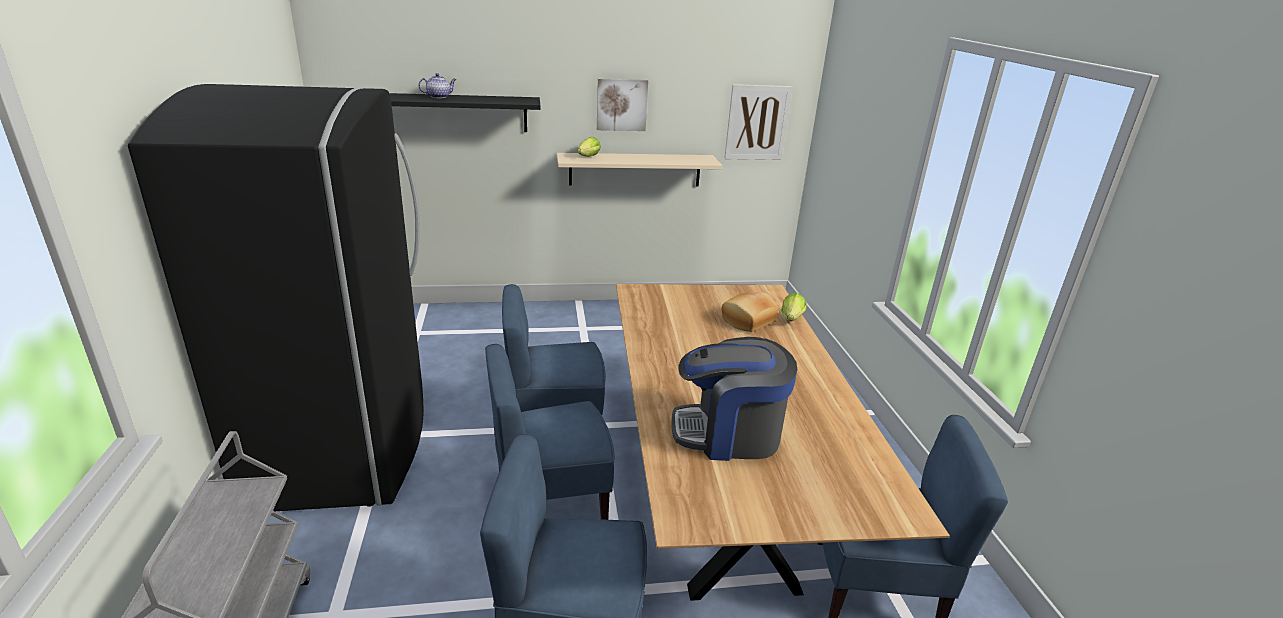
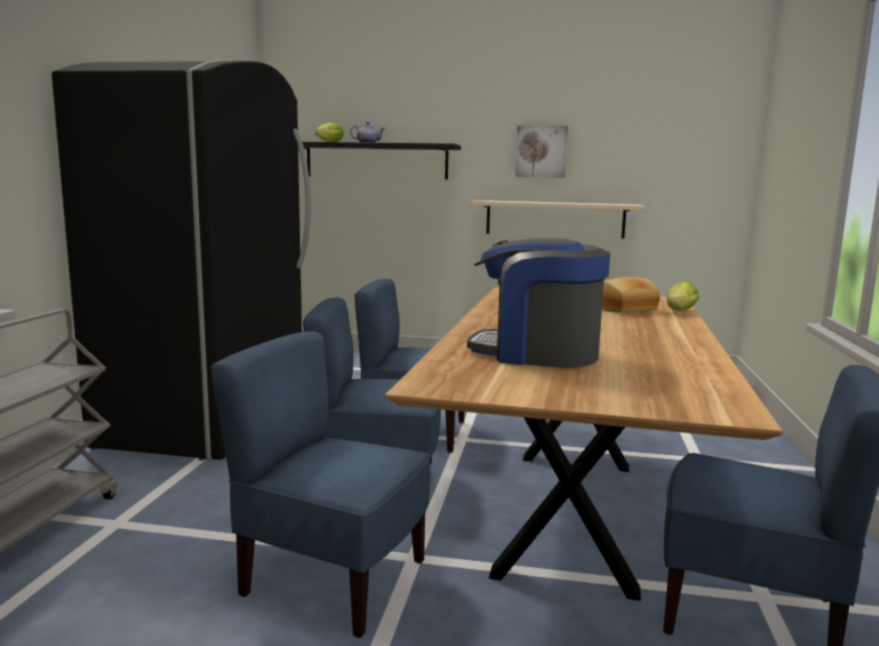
camera: 20 degrees right, 15 degrees down
lettuce [577,137,601,157] -> lettuce moved to [315,123,344,142]
picture [724,84,792,160] -> none

